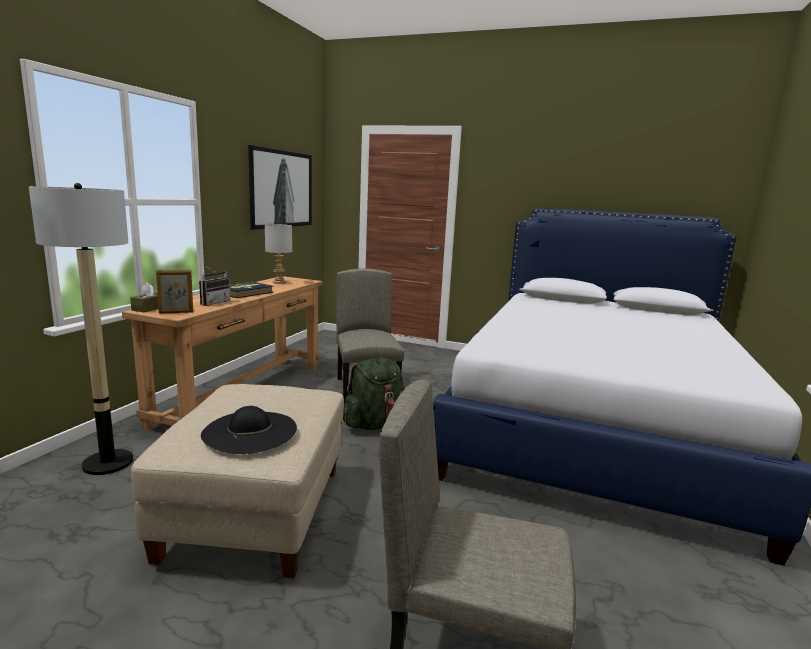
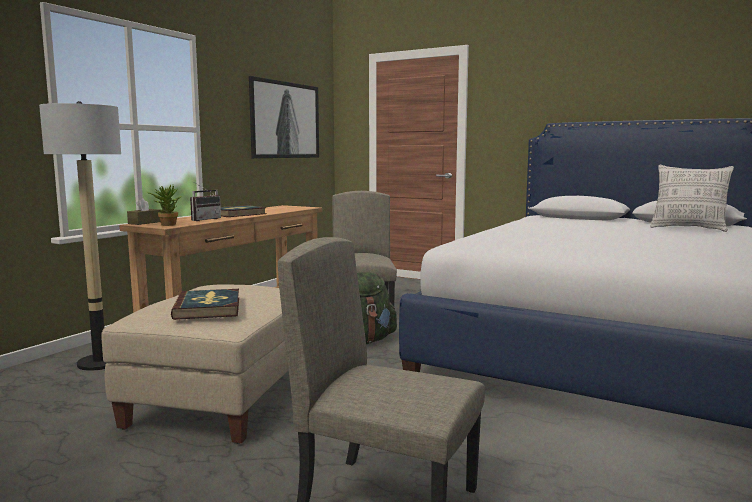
camera: 10 degrees right, 5 degrees down
picture frame [156,270,193,313] -> potted plant [147,185,181,226]
black hat [201,406,297,454] -> book [171,289,239,320]
grey table lamp [265,224,292,284] -> none
none -> pillow [650,165,734,232]

